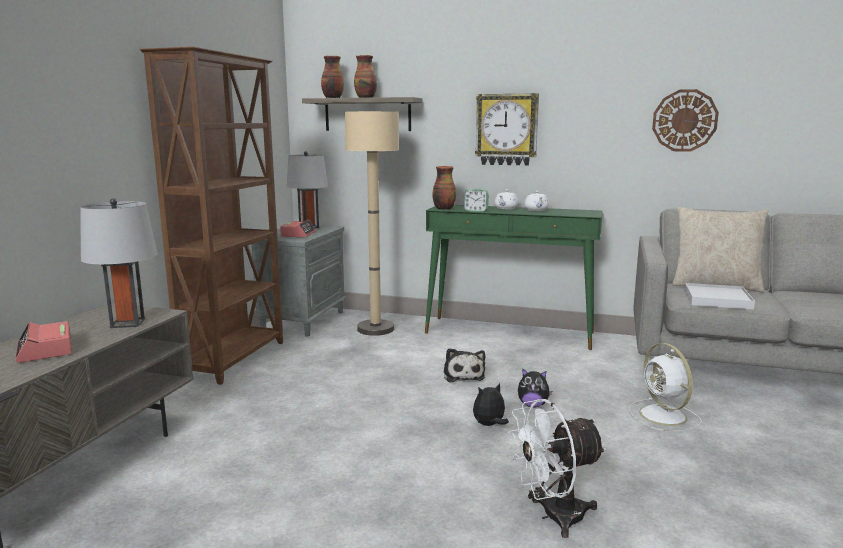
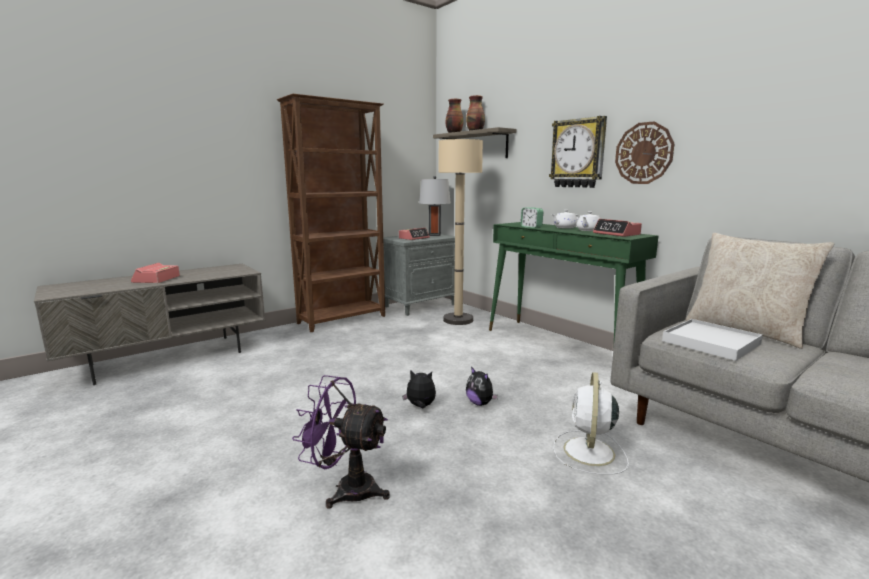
camera: 35 degrees right, 0 degrees up
grey table lamp [80,198,158,328] -> none
vase [432,166,456,210] -> none
plush toy [444,348,485,382] -> none
white fan [508,399,606,538] -> purple fan [292,375,390,509]
wall clock [652,89,719,152] -> wall clock moved to [615,121,675,184]
none -> alarm clock [593,219,642,237]

